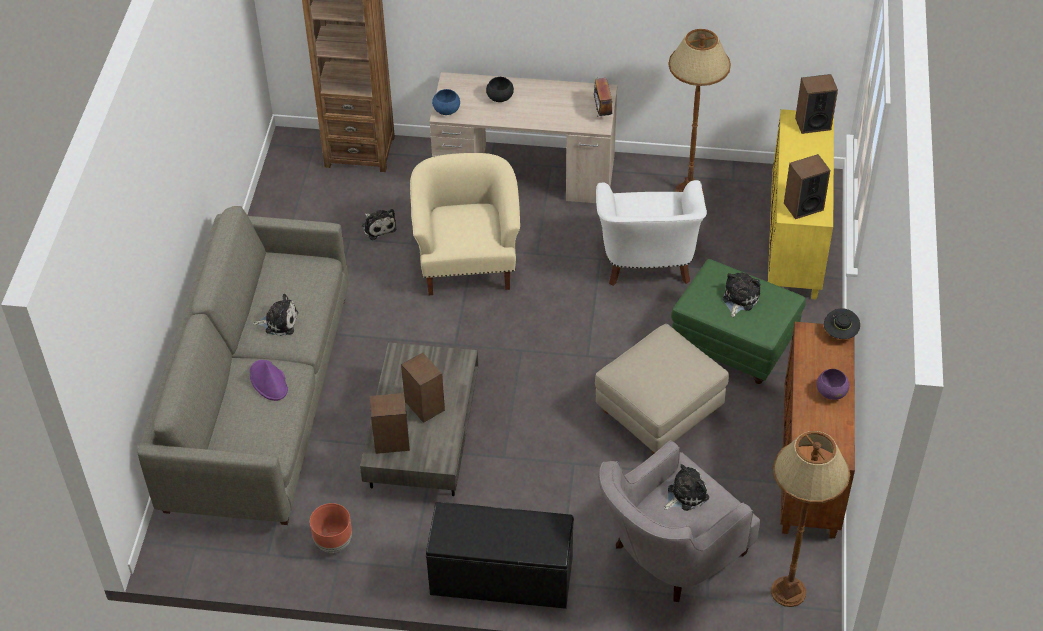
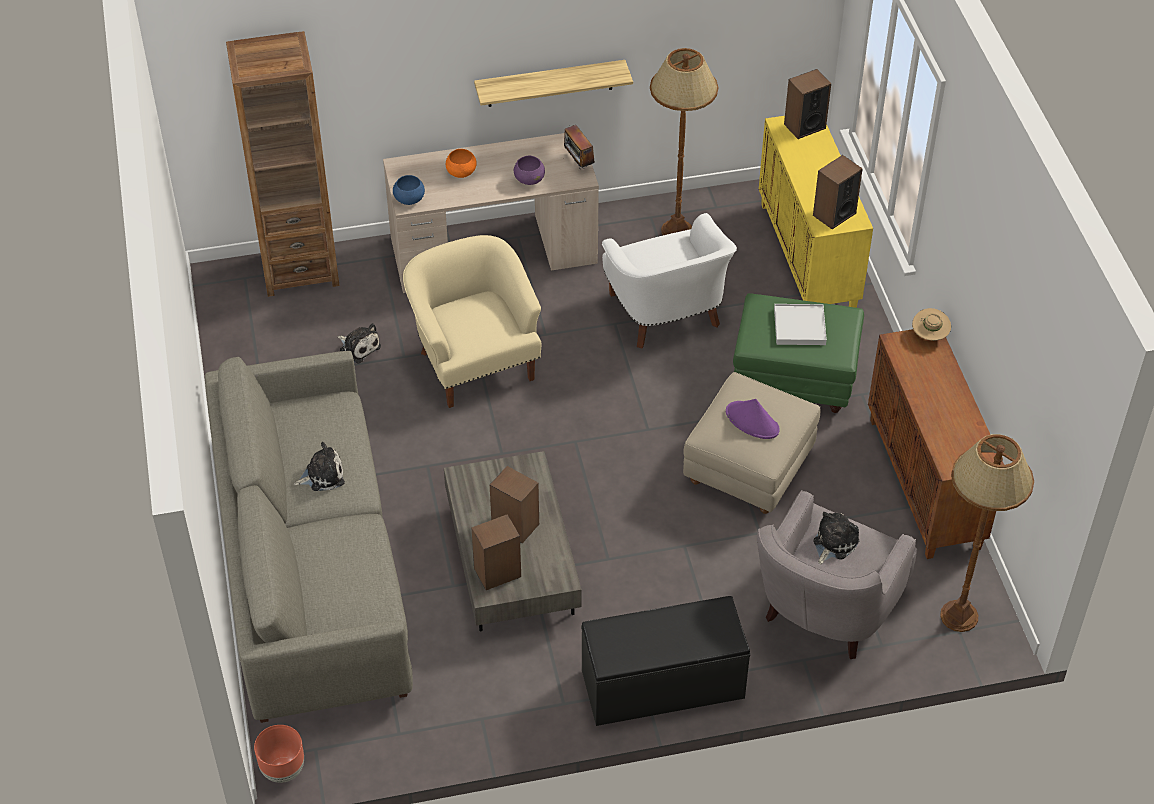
camera: 20 degrees left, 0 degrees up
purple hat [250,360,288,401] -> purple hat moved to [726,399,780,439]
brown planter [310,503,352,553] -> brown planter moved to [254,725,304,783]
black bowl [486,77,514,102] -> orange bowl [446,149,477,178]
plush toy [723,272,760,317] -> white tray [774,304,827,345]
purple bowl [816,369,849,400] -> purple bowl moved to [514,156,545,185]
black hat [824,308,860,339] -> beige hat [912,308,951,341]
none -> shelf [474,60,633,107]

